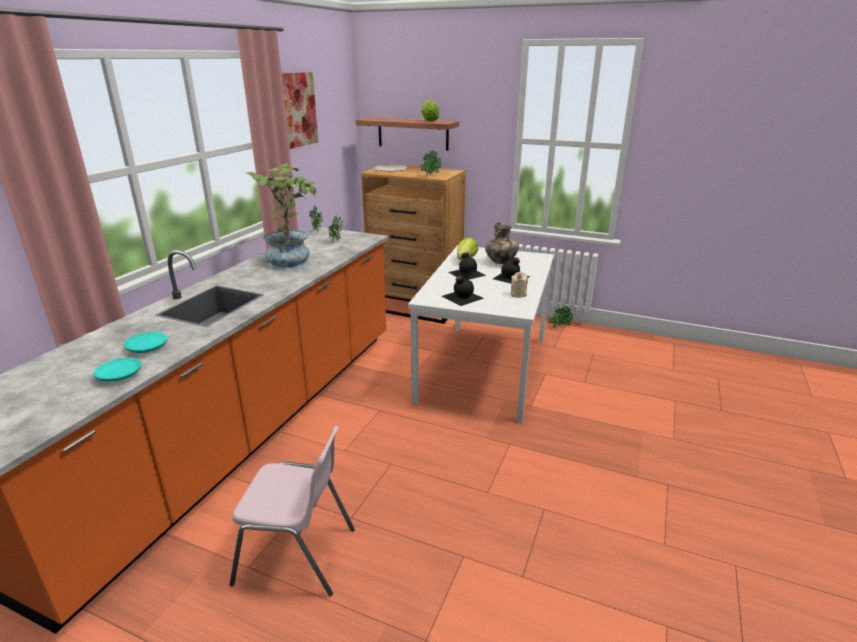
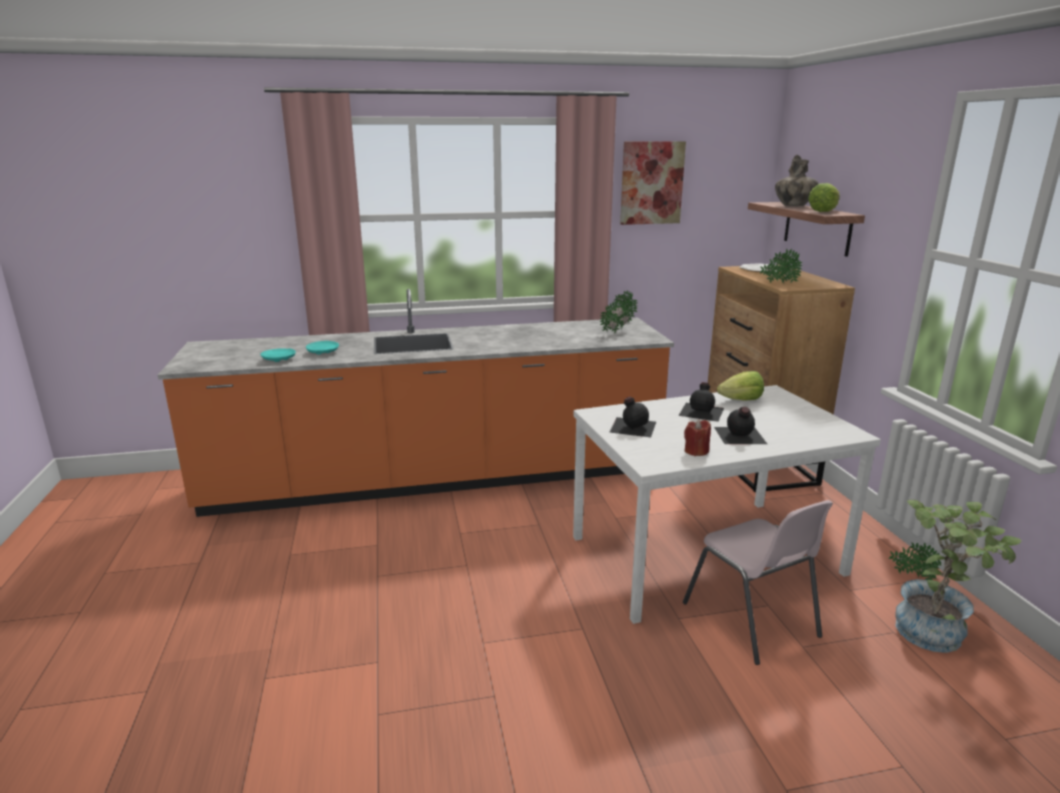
camera: 55 degrees right, 5 degrees down
pink chair [230,426,355,596] -> pink chair moved to [683,500,833,665]
potted plant [246,163,316,270] -> potted plant moved to [895,500,1022,653]
vase [485,222,519,264] -> vase moved to [775,155,818,206]
beige candle [511,272,528,298] -> red candle [684,420,711,456]

